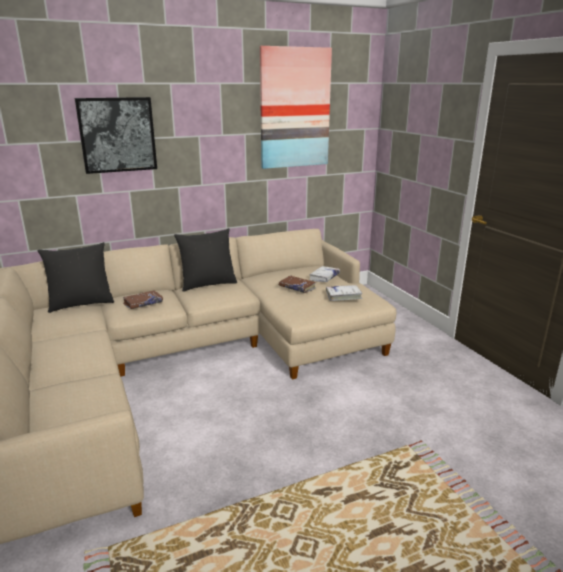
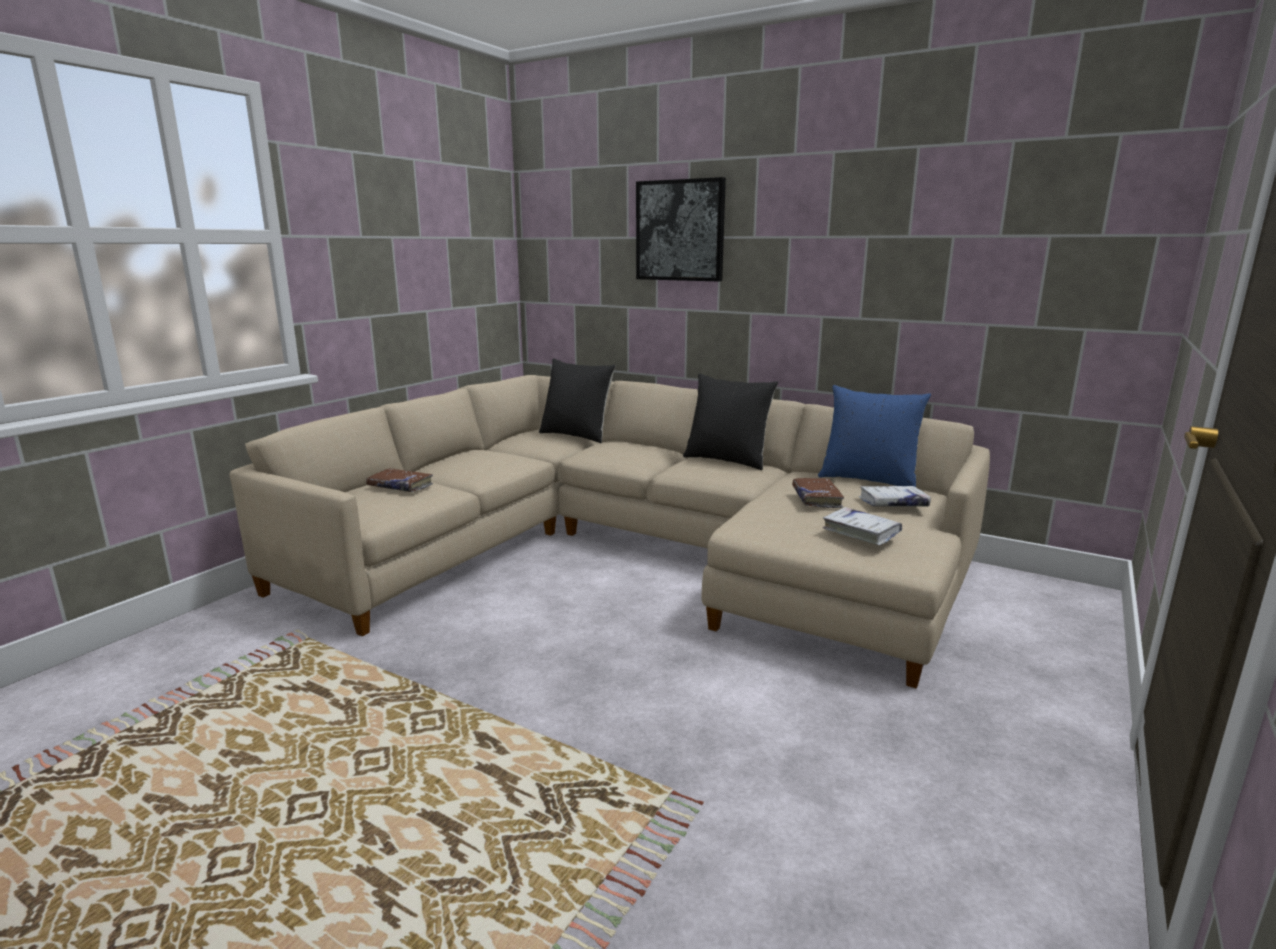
camera: 55 degrees right, 5 degrees down
brown book [123,290,163,309] -> brown book moved to [366,468,433,492]
picture [260,46,332,169] -> none
none -> blue pillow [818,385,931,487]

